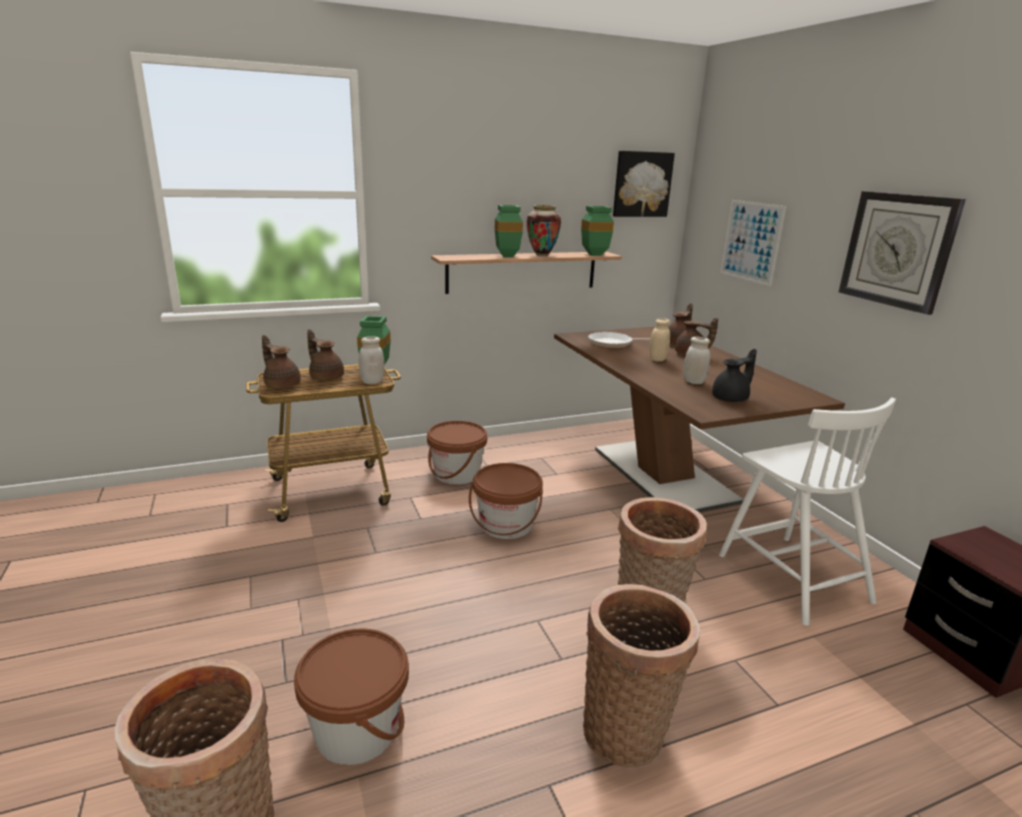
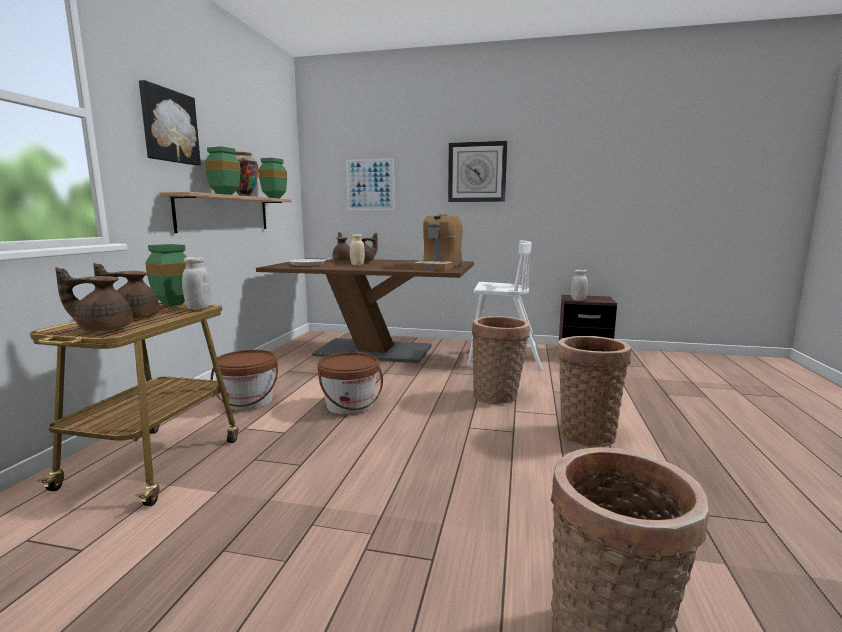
camera: 55 degrees left, 10 degrees down
brown bucket [294,628,409,765] -> none
picture [613,151,675,217] -> picture moved to [139,80,201,165]
white jar [683,337,710,384] -> white jar moved to [571,269,588,301]
black teapot [712,349,757,402] -> coffee machine [413,214,463,271]

